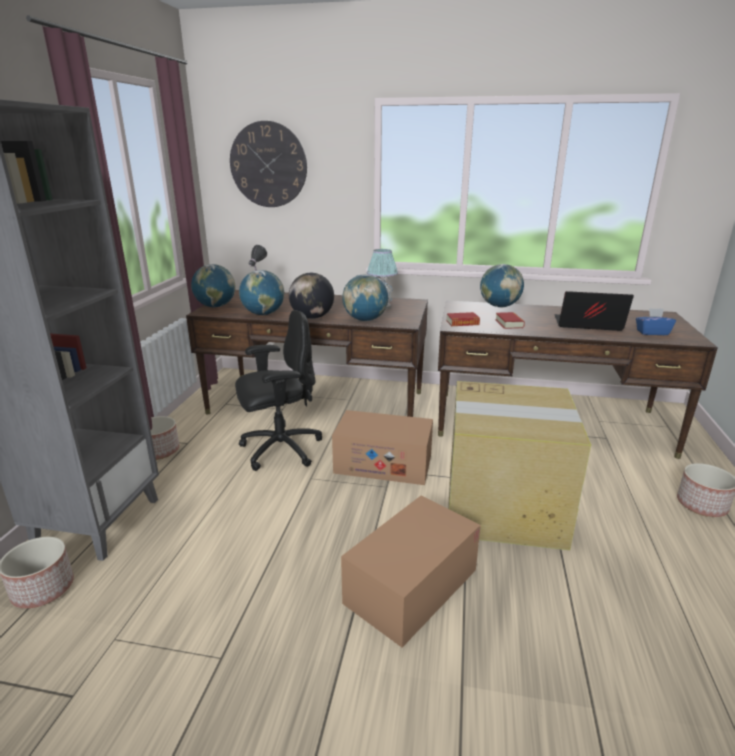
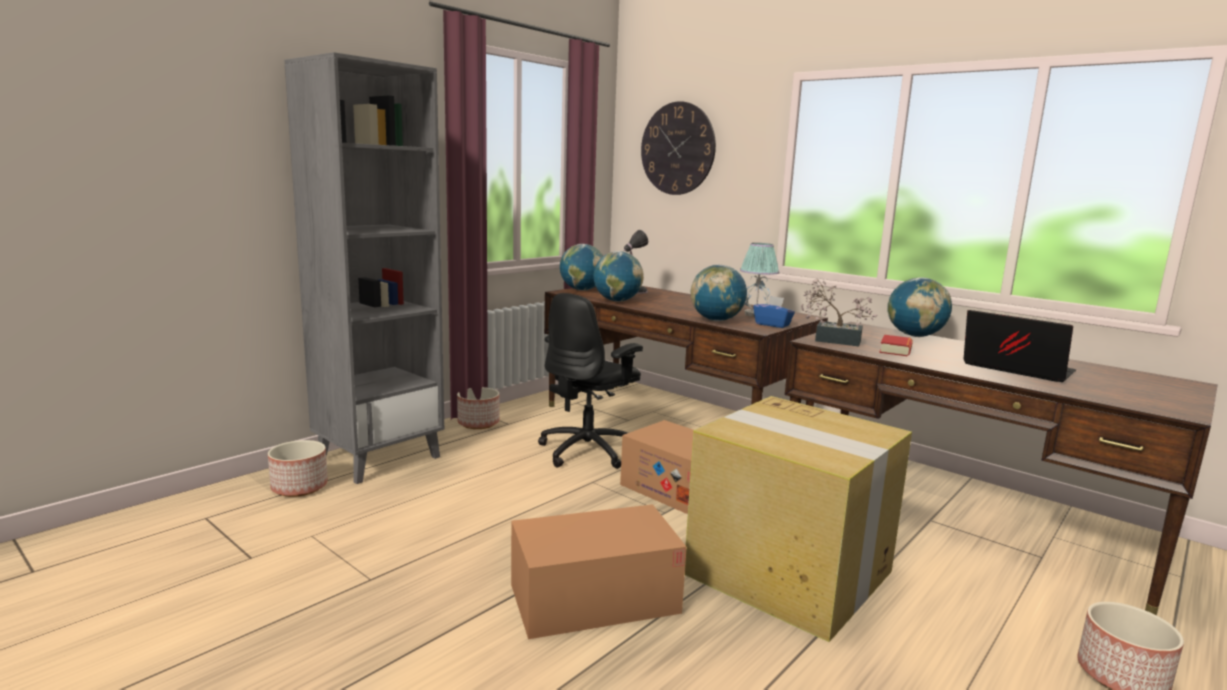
camera: 30 degrees right, 10 degrees down
black office chair [235,310,322,471] -> black office chair turned 120 degrees clockwise [538,293,643,469]
globe [289,273,334,319] -> none
book [446,312,480,326] -> potted plant [801,279,878,346]
blue tissue box [636,308,676,335] -> blue tissue box moved to [753,296,795,328]

